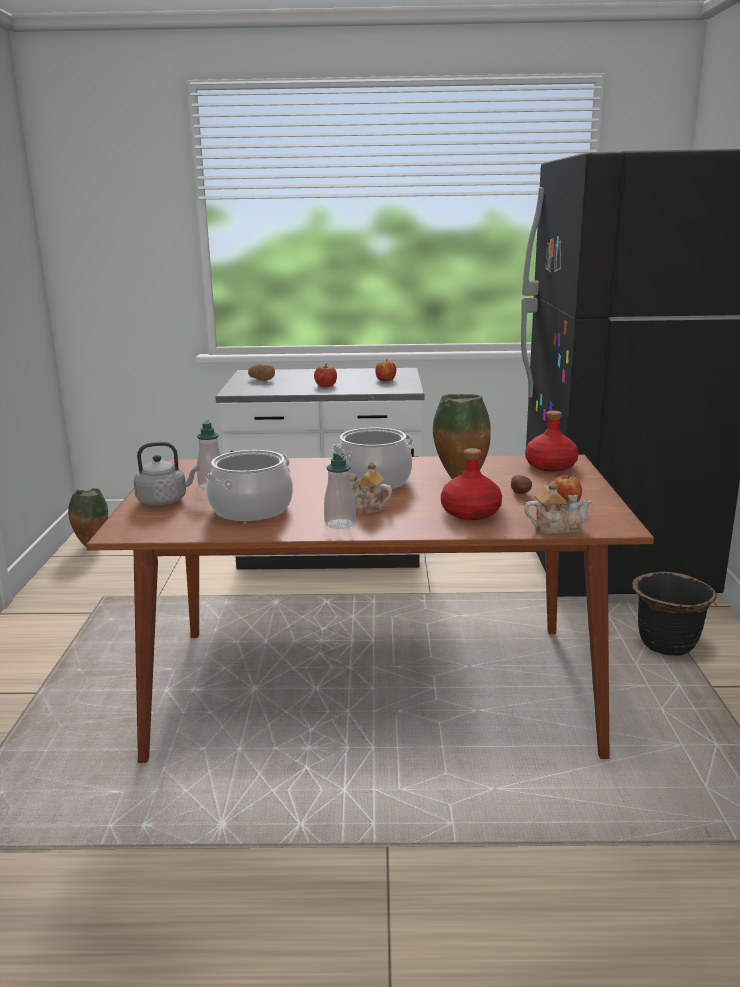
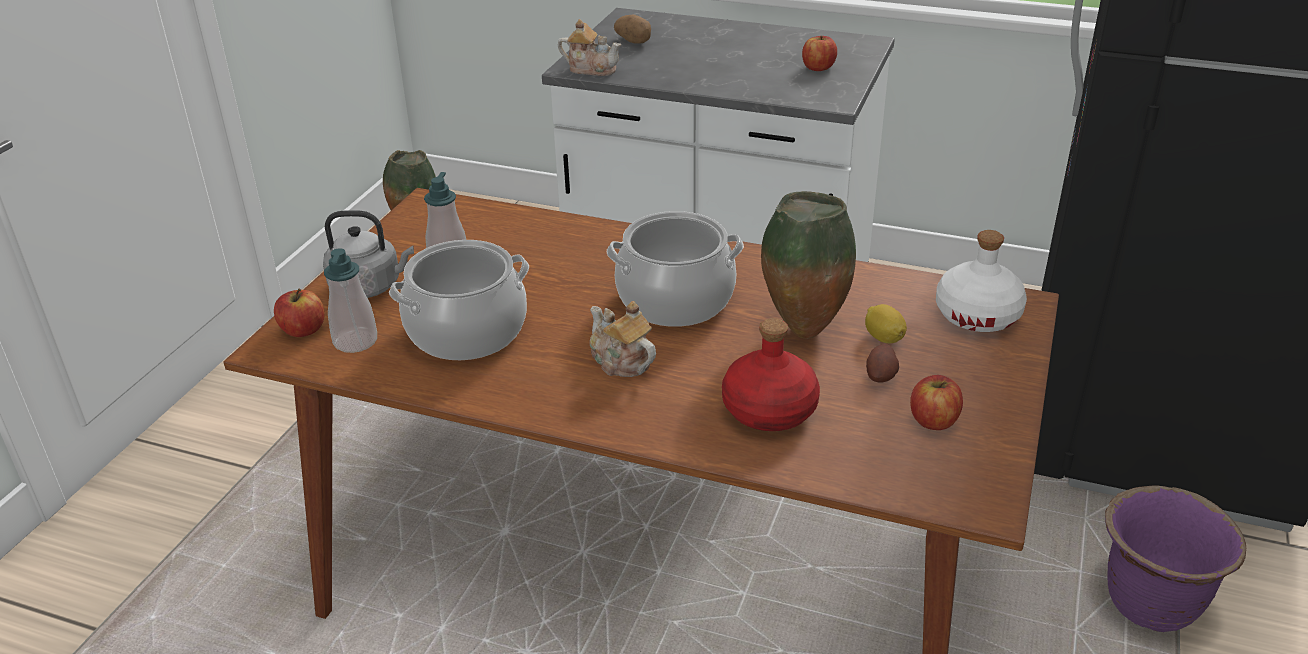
camera: 20 degrees right, 15 degrees up
apple [314,363,337,387] -> apple moved to [274,288,325,337]
soap dispenser [324,452,356,529] -> soap dispenser moved to [324,248,377,353]
teapot [524,481,592,534] -> teapot moved to [558,19,621,76]
red bottle [525,411,579,472] -> white bottle [936,230,1027,332]
black planter [632,572,717,656] -> purple planter [1105,486,1246,632]
none -> lemon [865,304,907,343]

